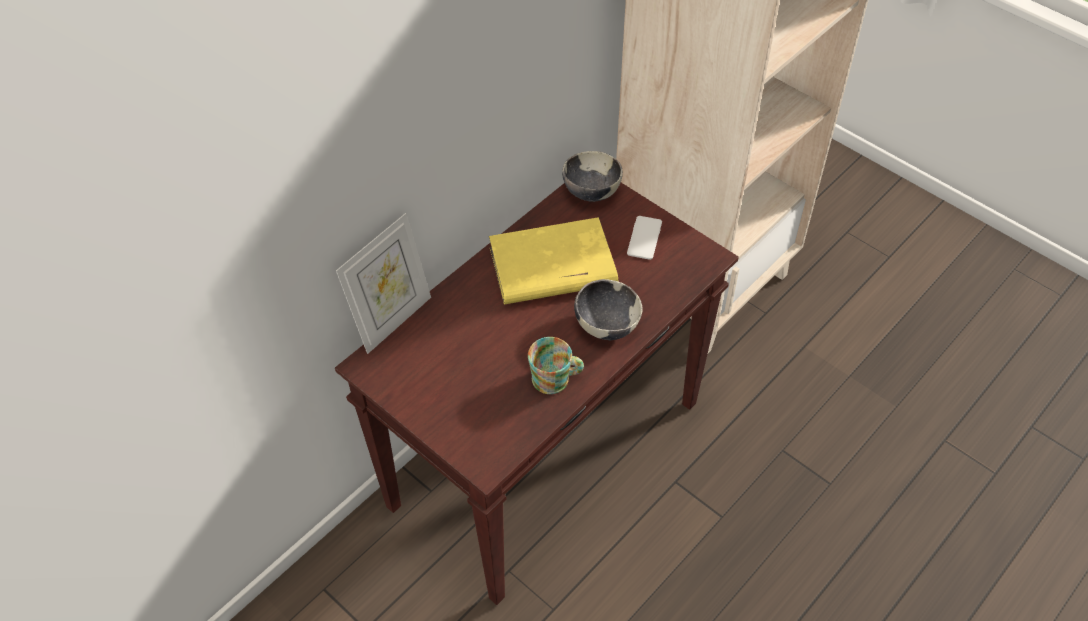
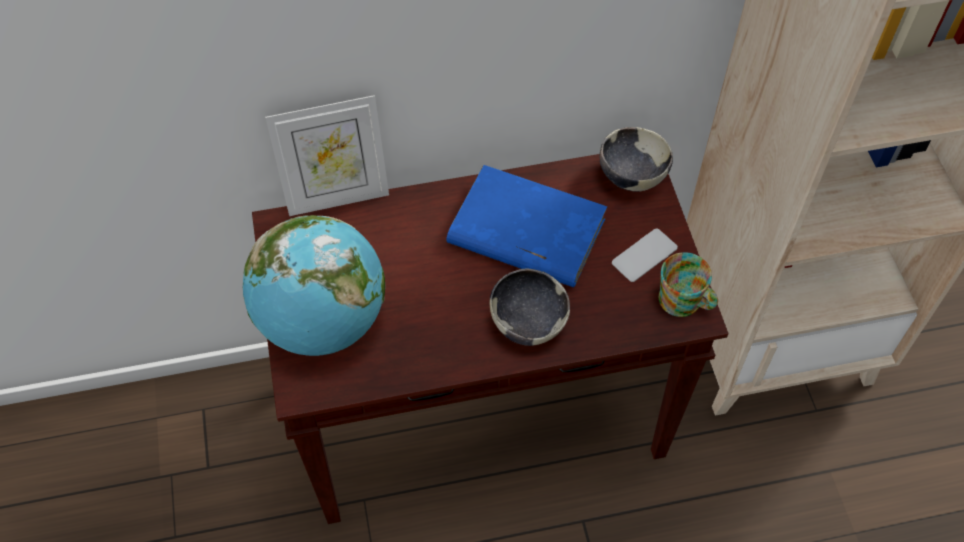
camera: 35 degrees right, 5 degrees up
yellow book [489,217,618,305] -> blue book [446,165,607,287]
mug [528,337,584,394] -> mug moved to [659,252,718,317]
none -> globe [242,215,385,356]

